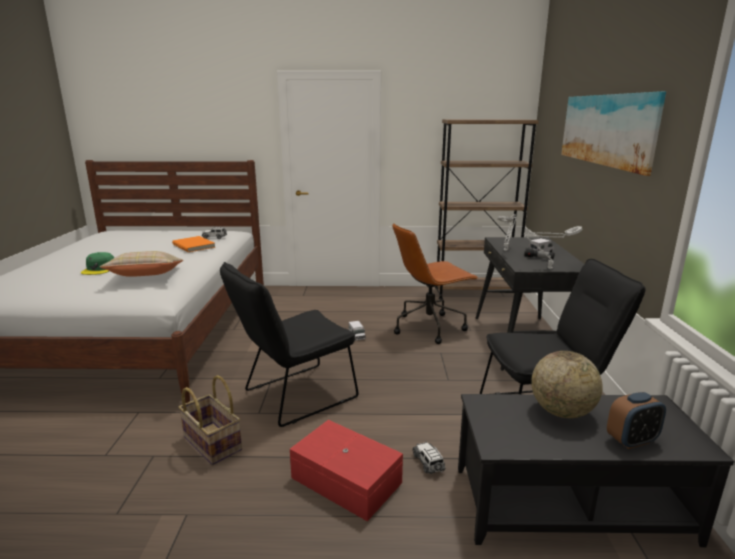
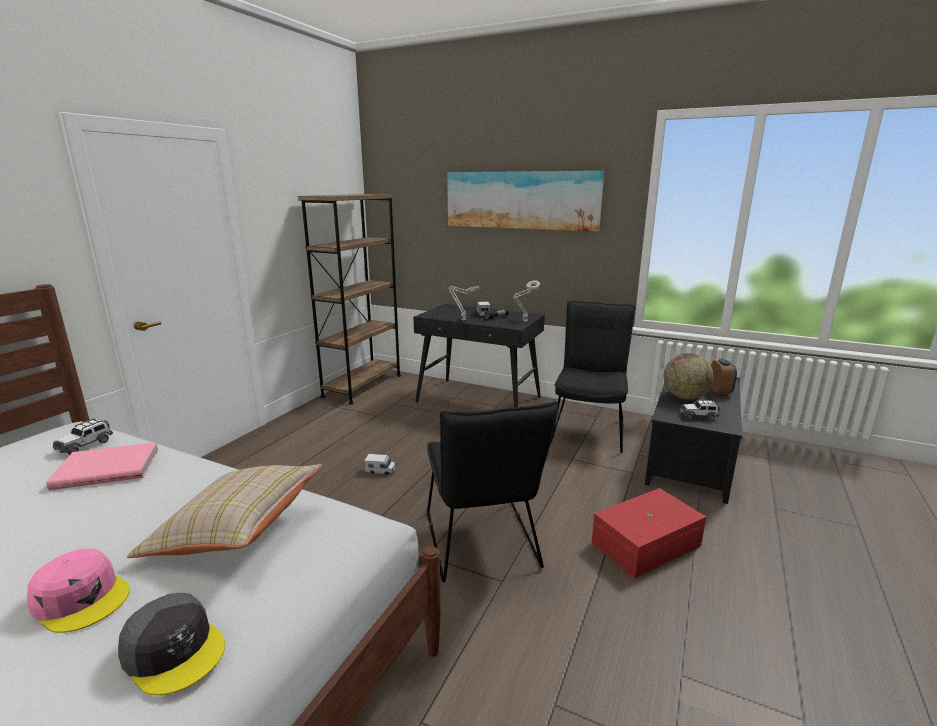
camera: 65 degrees left, 0 degrees up
green cap [81,252,114,275] -> pink cap [27,549,130,633]
orange book [172,236,215,252] -> pink book [46,442,159,490]
basket [178,375,242,465] -> none
brown office chair [392,223,478,344] -> none
toy car [412,442,445,474] -> toy car moved to [680,400,720,420]
none -> grey cap [118,593,225,695]

